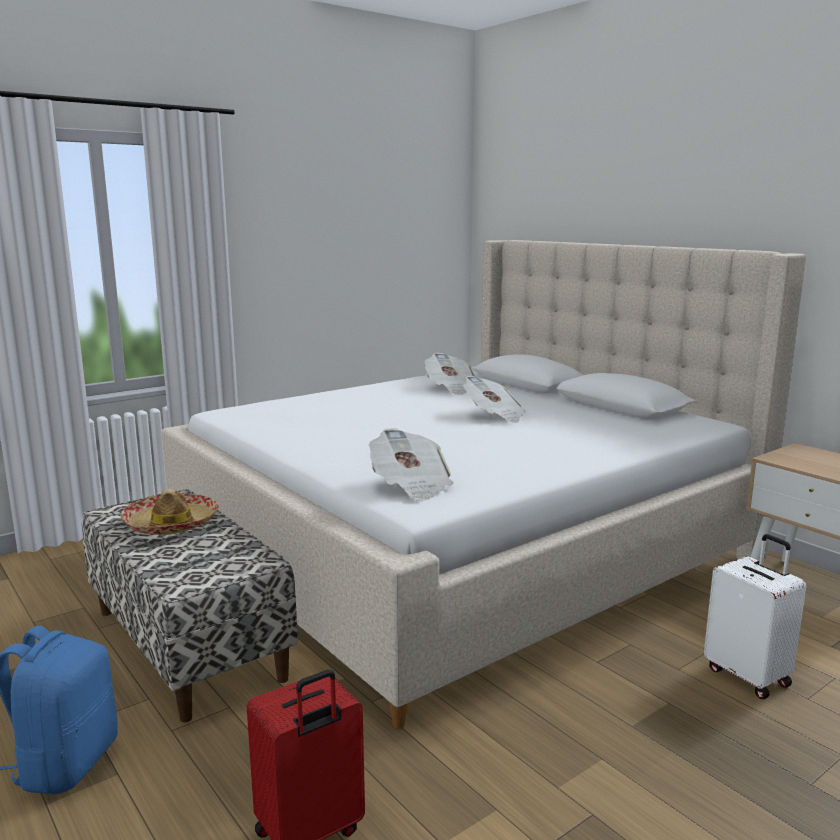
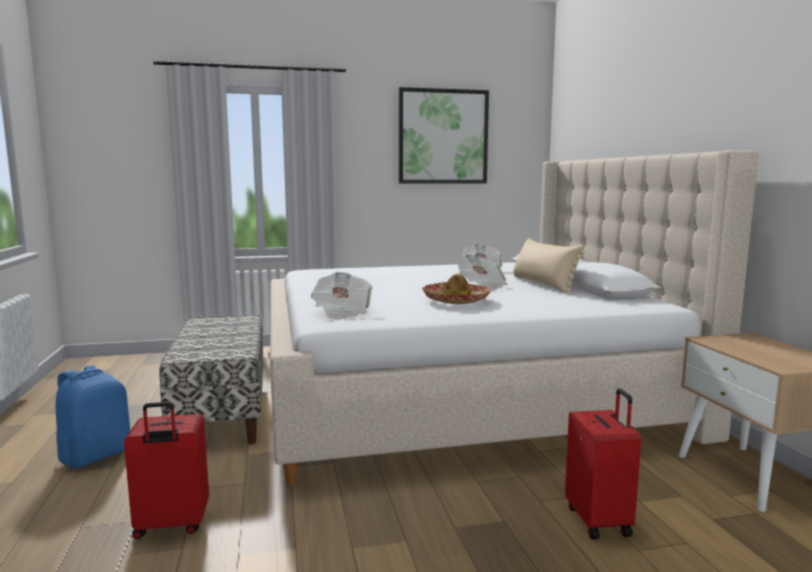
camera: 25 degrees right, 5 degrees down
hat [120,489,219,535] -> hat moved to [422,273,492,304]
white suitcase [704,534,807,699] -> red suitcase [565,388,641,540]
none -> picture [399,87,489,184]
none -> beige pillow [514,238,586,293]

